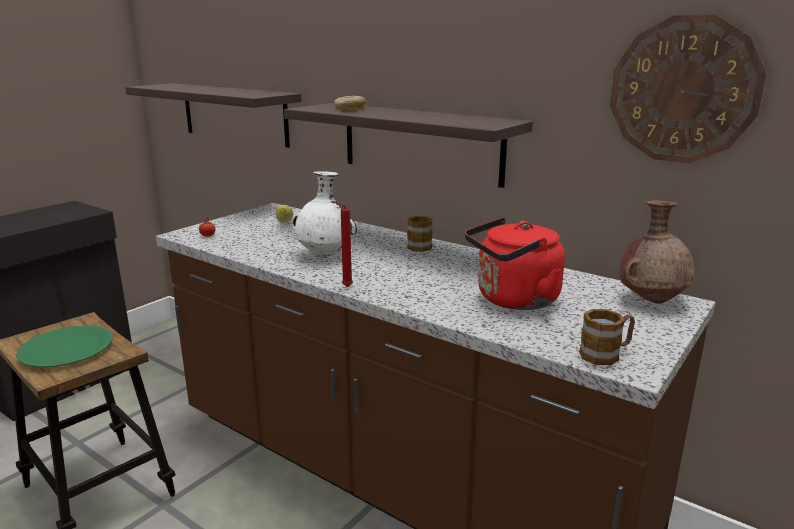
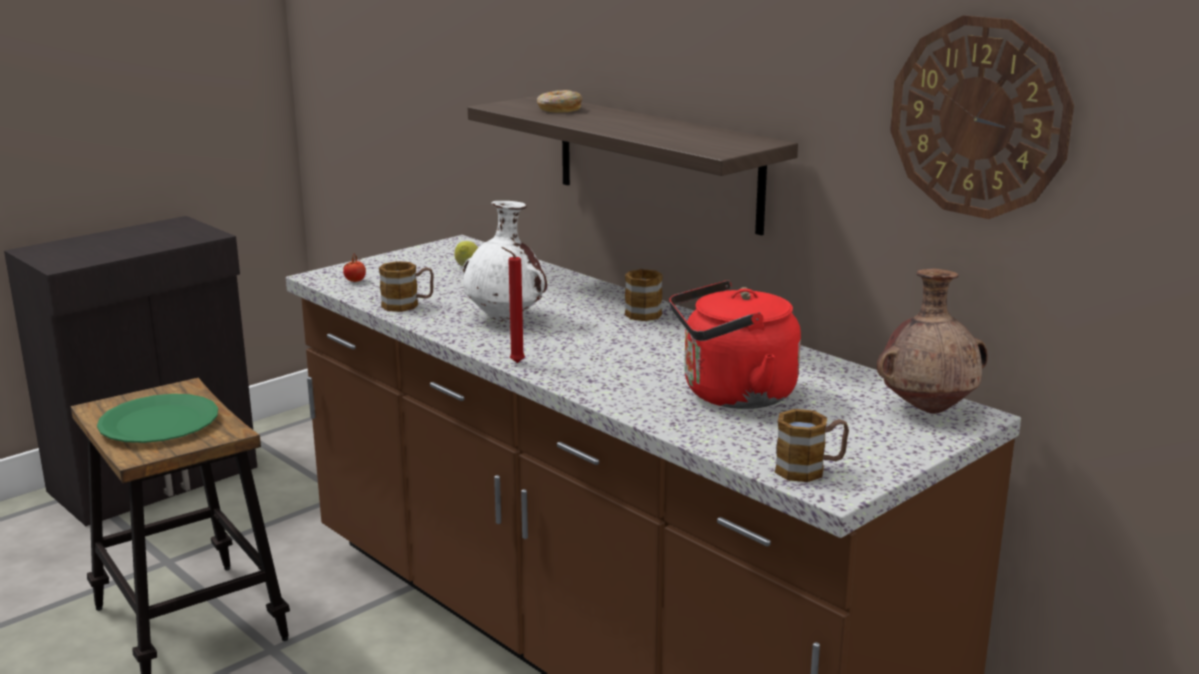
camera: 10 degrees right, 0 degrees up
shelf [125,83,301,148] -> none
none -> mug [379,261,434,312]

